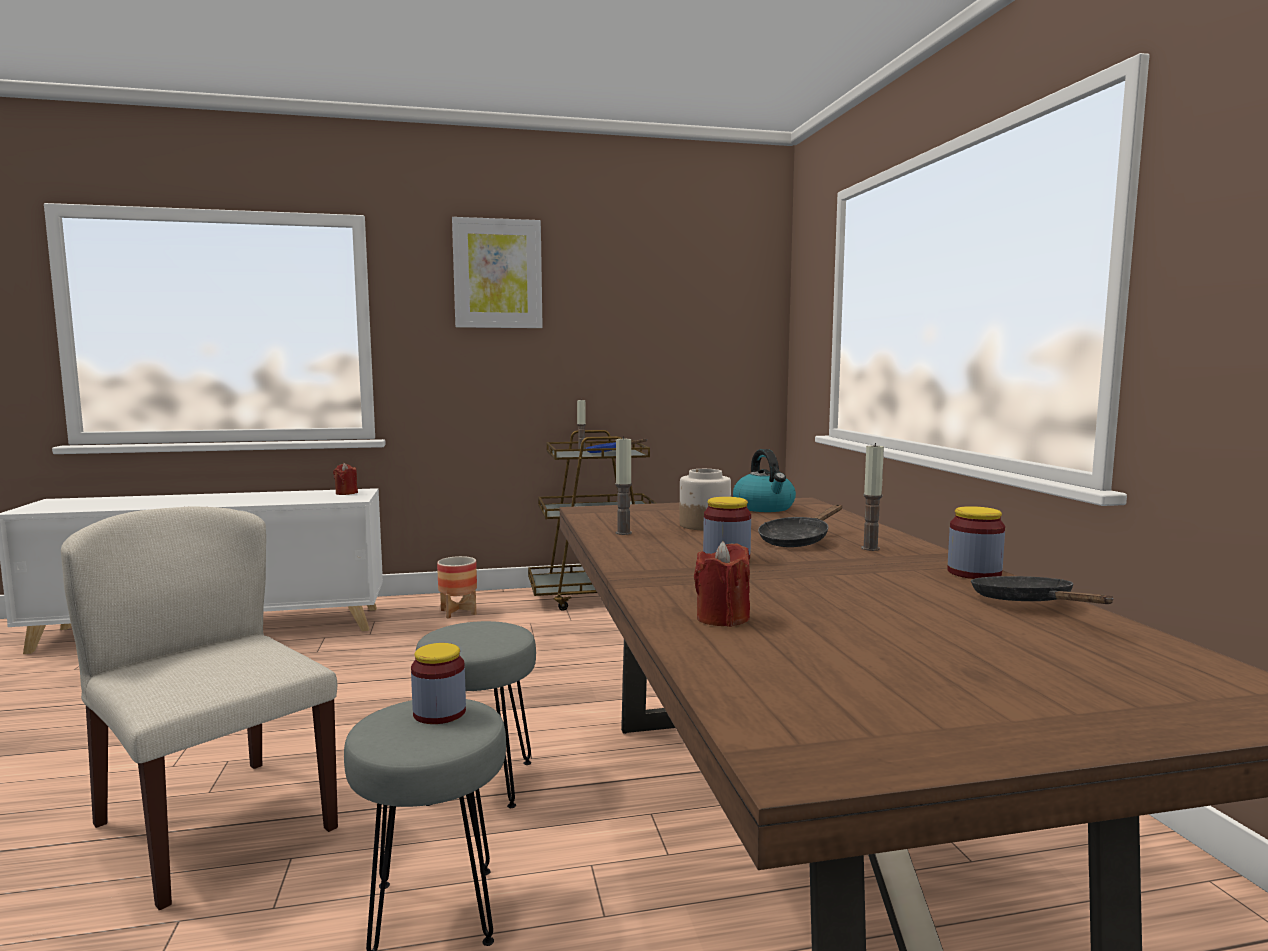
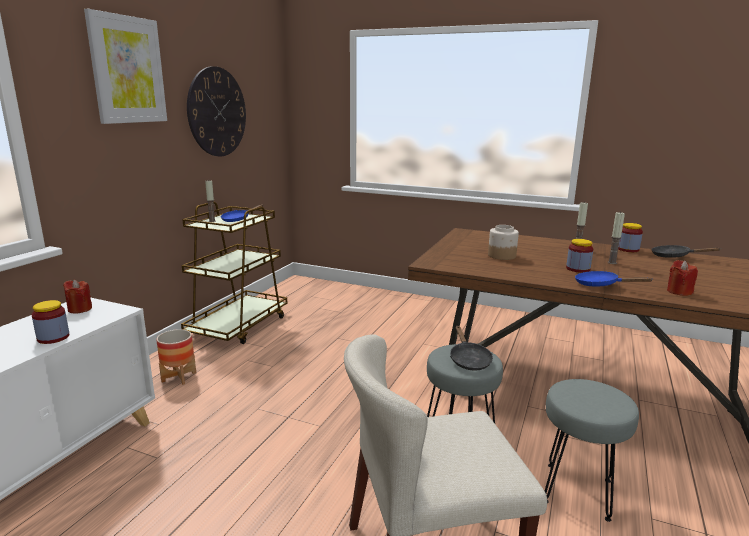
camera: 55 degrees left, 10 degrees up
jar [411,643,466,724] -> jar moved to [32,300,69,344]
candle [615,436,632,535] -> candle moved to [608,211,625,264]
kettle [733,449,796,512] -> none
black frying pan [758,504,842,547] -> black frying pan moved to [450,326,493,370]
none -> wall clock [187,66,246,156]
none -> blue frying pan [575,271,653,287]

